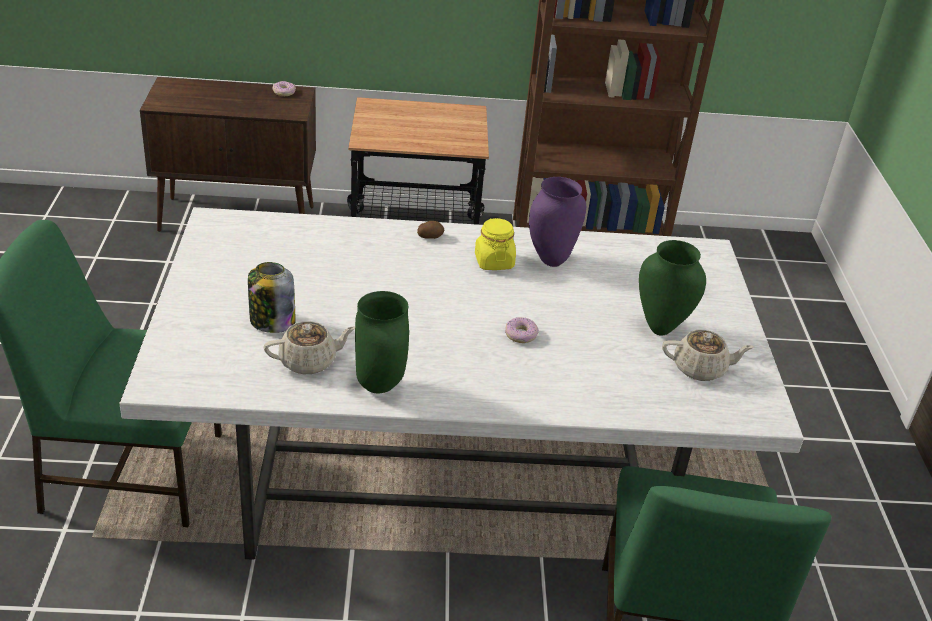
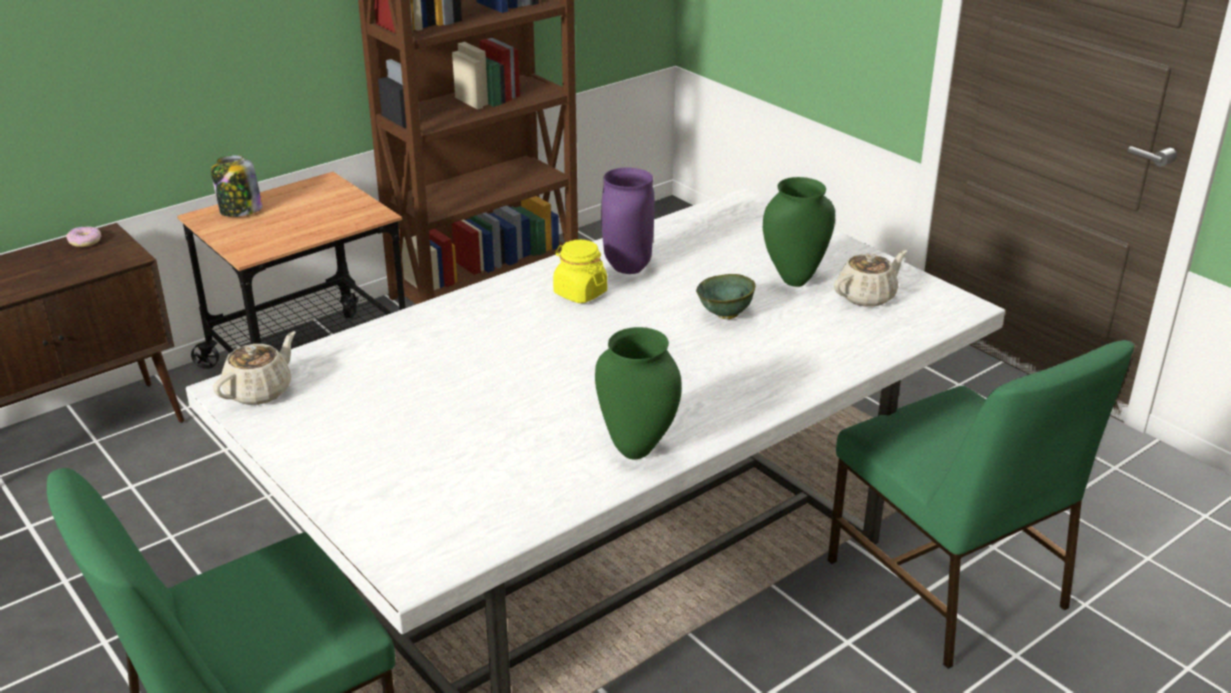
camera: 35 degrees left, 5 degrees down
jar [248,262,296,333] -> jar moved to [211,155,263,217]
beige teapot [264,321,355,374] -> beige teapot moved to [213,331,296,405]
potato [417,221,444,239] -> none
donut [505,317,539,343] -> none
none -> green bowl [696,274,756,319]

